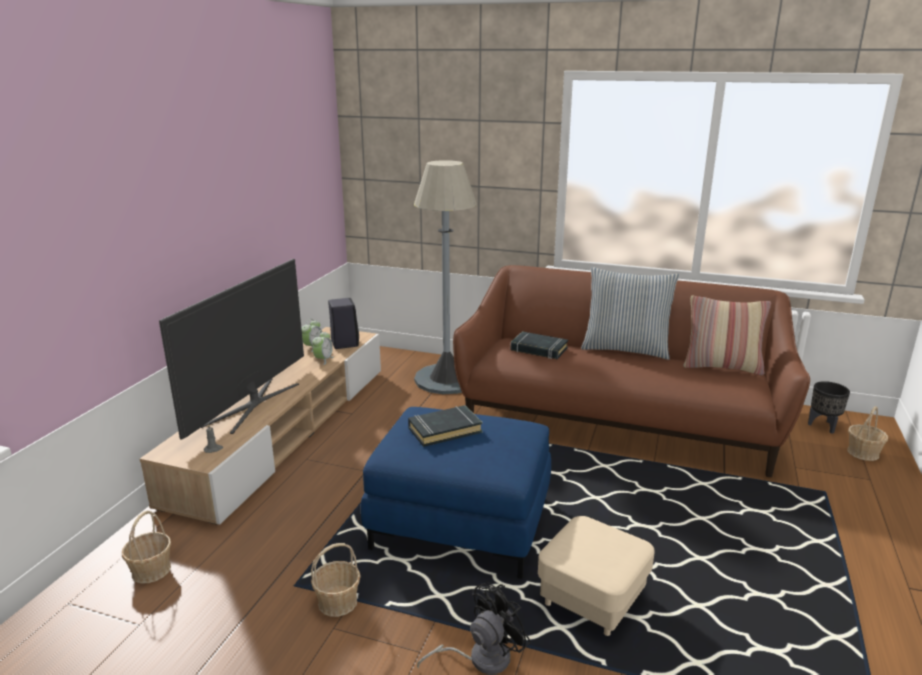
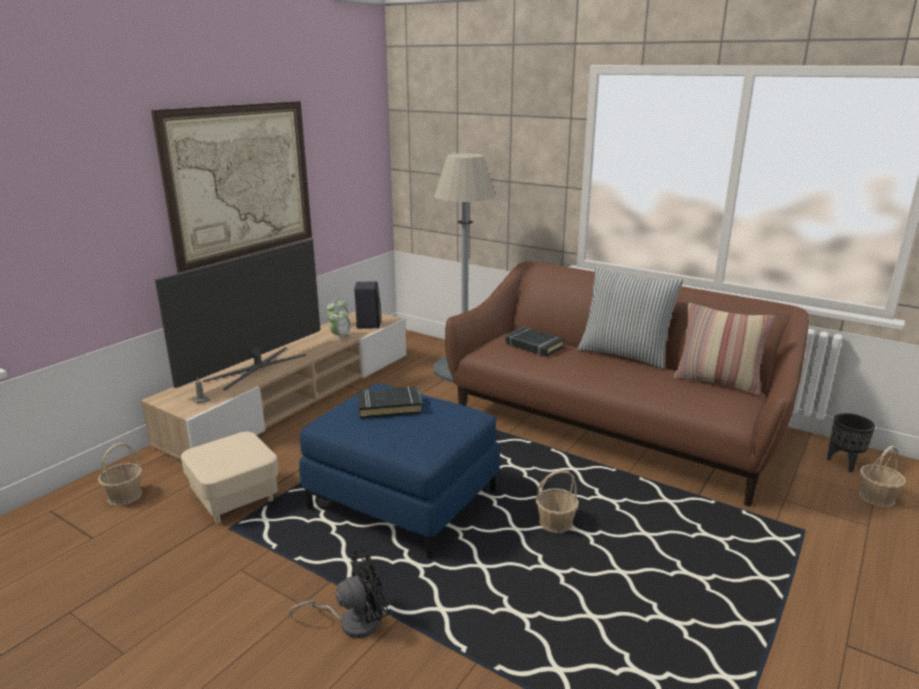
camera: 15 degrees right, 0 degrees up
basket [311,543,361,617] -> basket moved to [536,470,579,533]
beige ottoman [538,516,655,636] -> beige ottoman moved to [181,432,279,524]
none -> picture [151,101,312,273]

